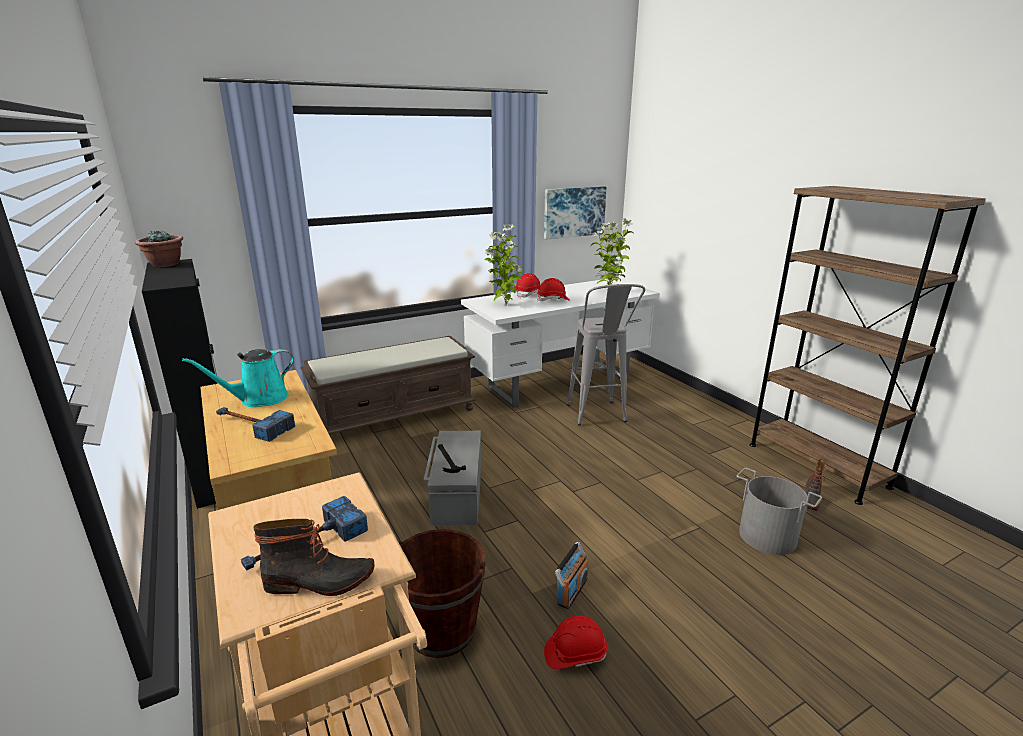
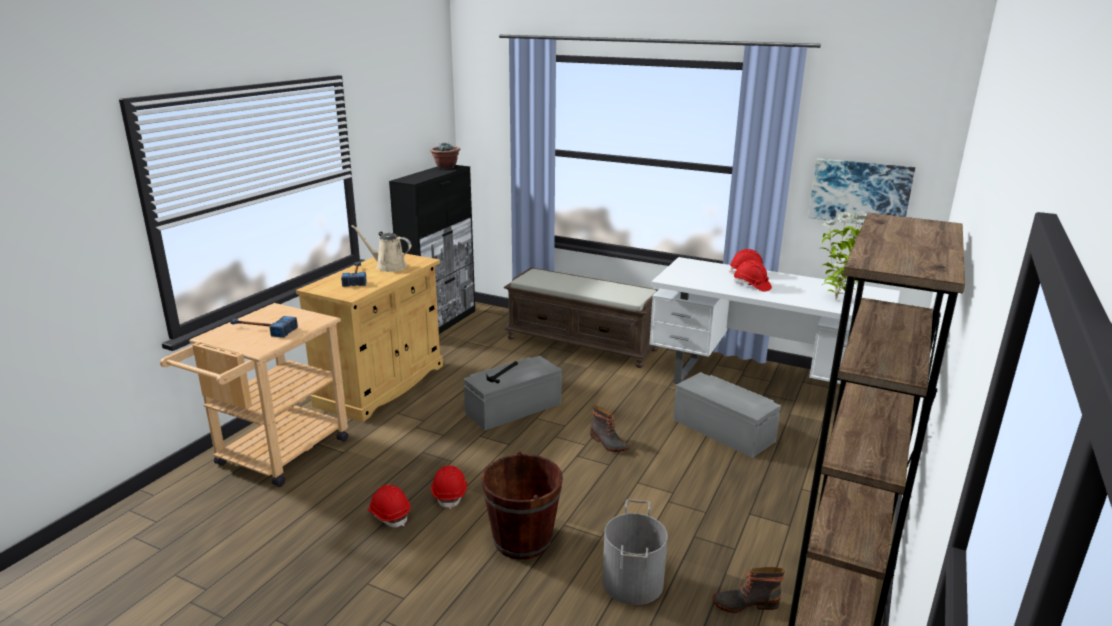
camera: 55 degrees right, 0 degrees up
turquoise watering can [182,349,294,407] -> beige watering can [351,225,411,272]
boot [253,519,375,596] -> boot moved to [590,406,630,452]
brown bucket [398,529,486,658] -> brown bucket moved to [481,451,563,559]
potted plant [484,224,522,305] -> none
radio [555,542,588,609] -> red hard hat [431,466,467,509]
grey stool [567,284,645,426] -> grey storage box [673,372,781,458]

